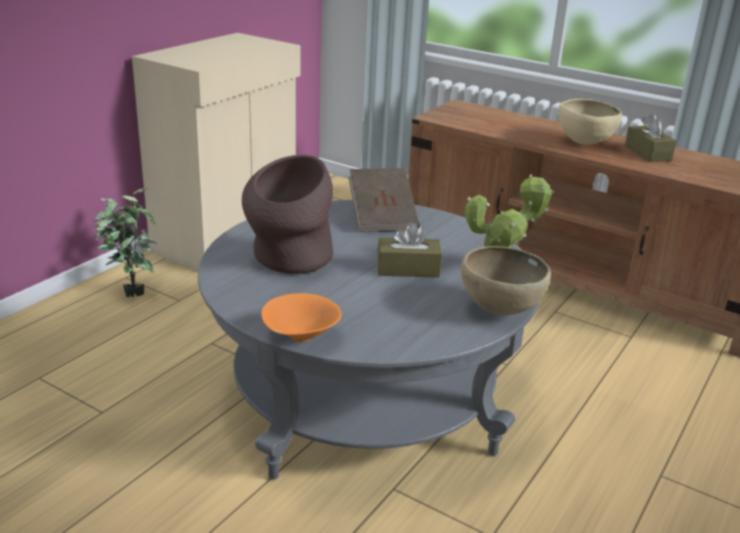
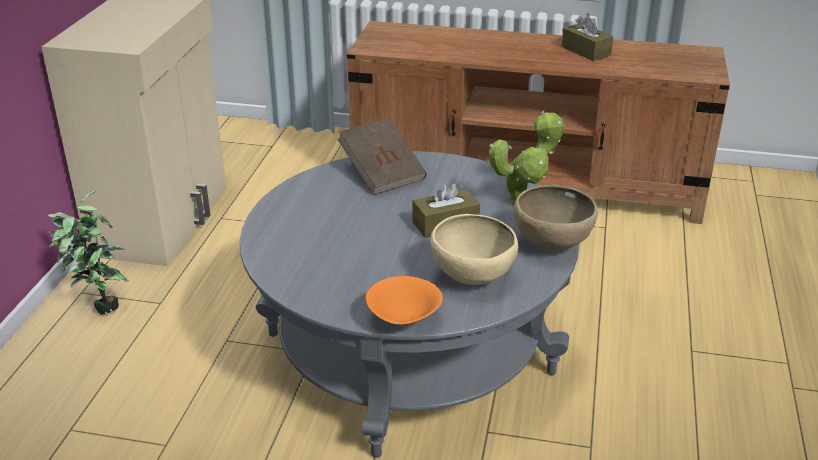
camera: 20 degrees left, 5 degrees up
brown vase [242,155,333,274] -> none
beige bowl [558,99,622,145] -> beige bowl moved to [430,214,518,285]

